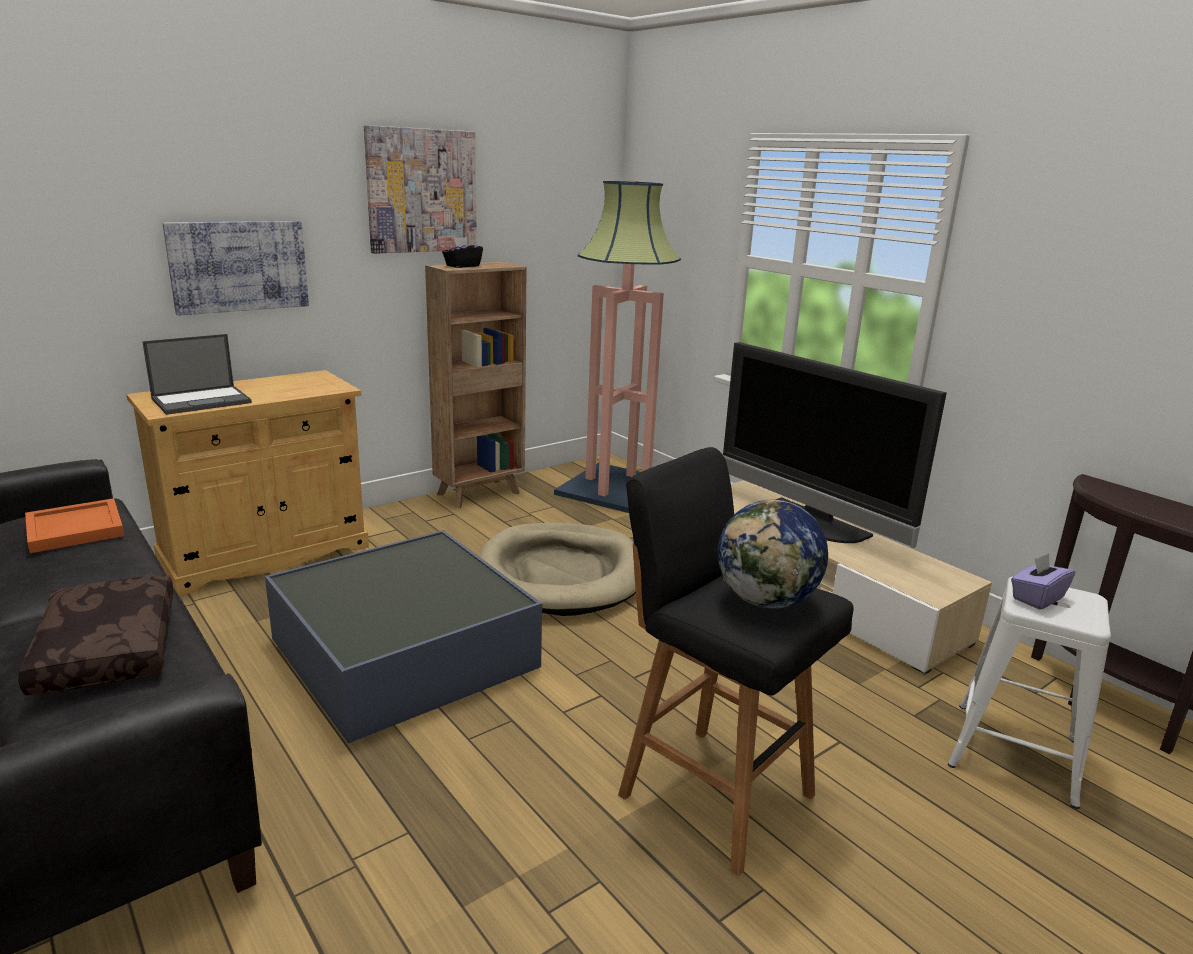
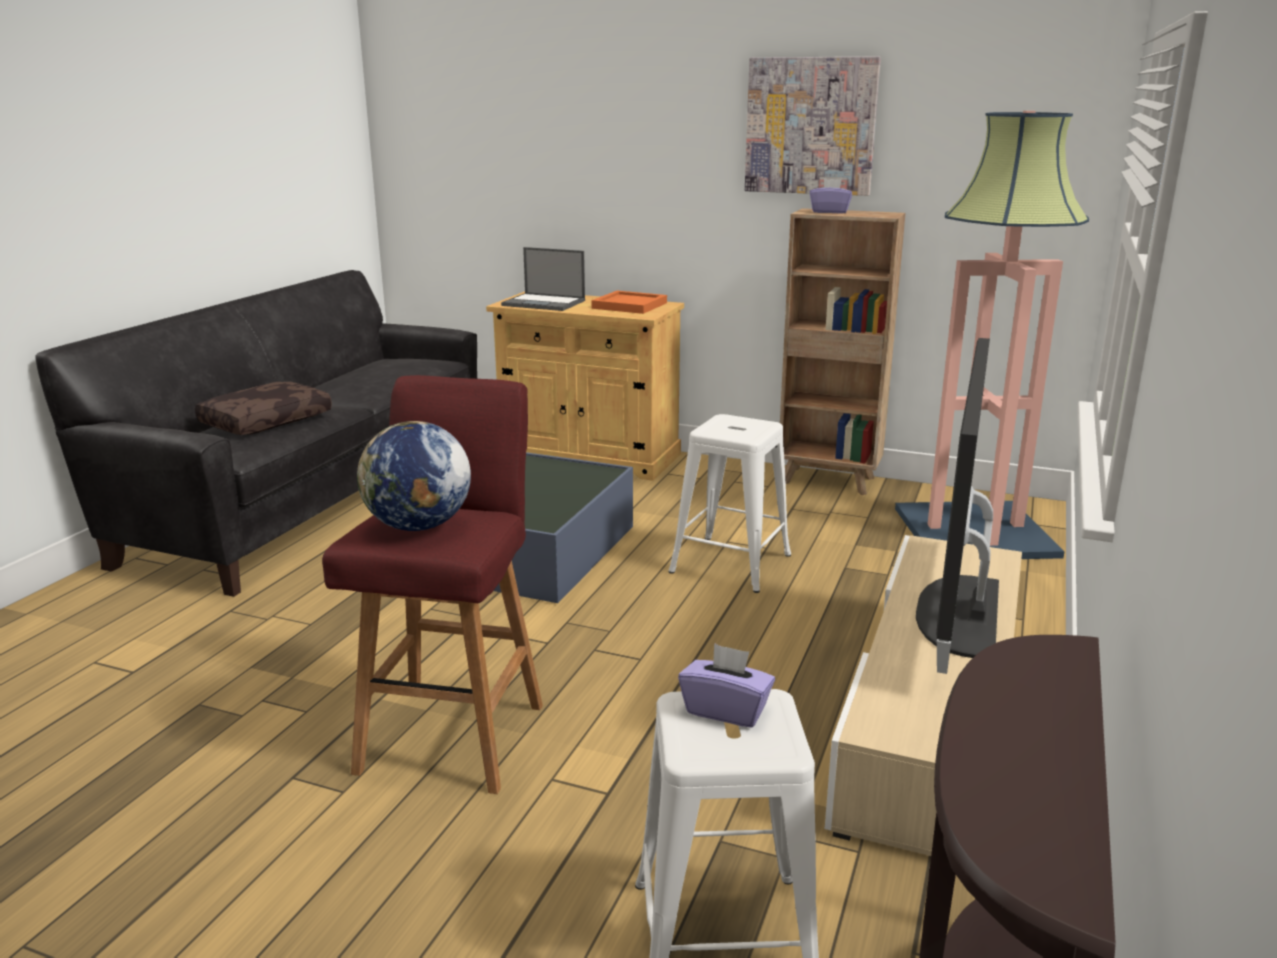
camera: 60 degrees right, 0 degrees up
orange tray [25,498,124,553] -> orange tray moved to [591,291,667,314]
picture [163,221,309,316] -> none
black tissue box [442,237,483,268] -> purple tissue box [810,179,852,214]
beige dog bed [478,523,636,616] -> white stool [668,414,791,593]
black stool [618,447,854,876] -> red stool [322,375,543,794]

